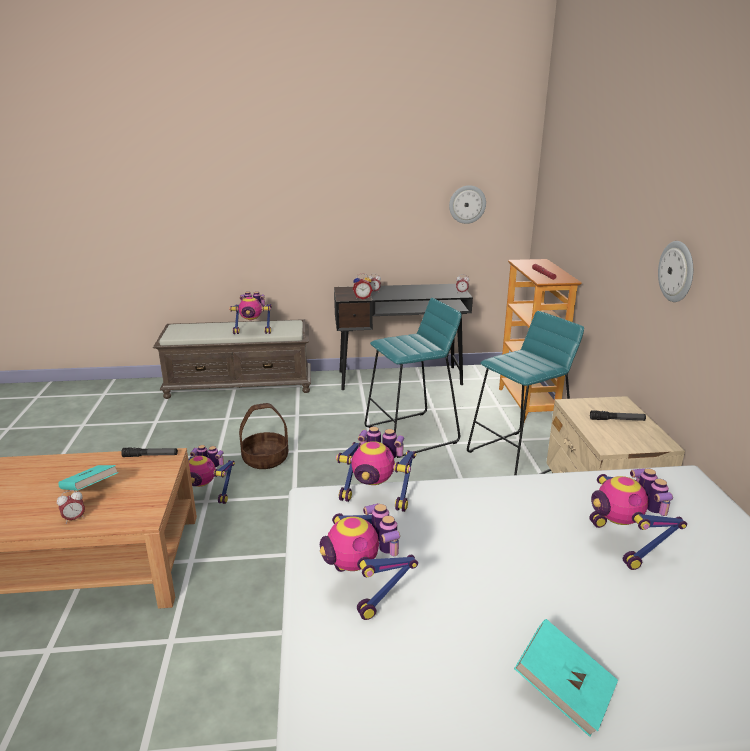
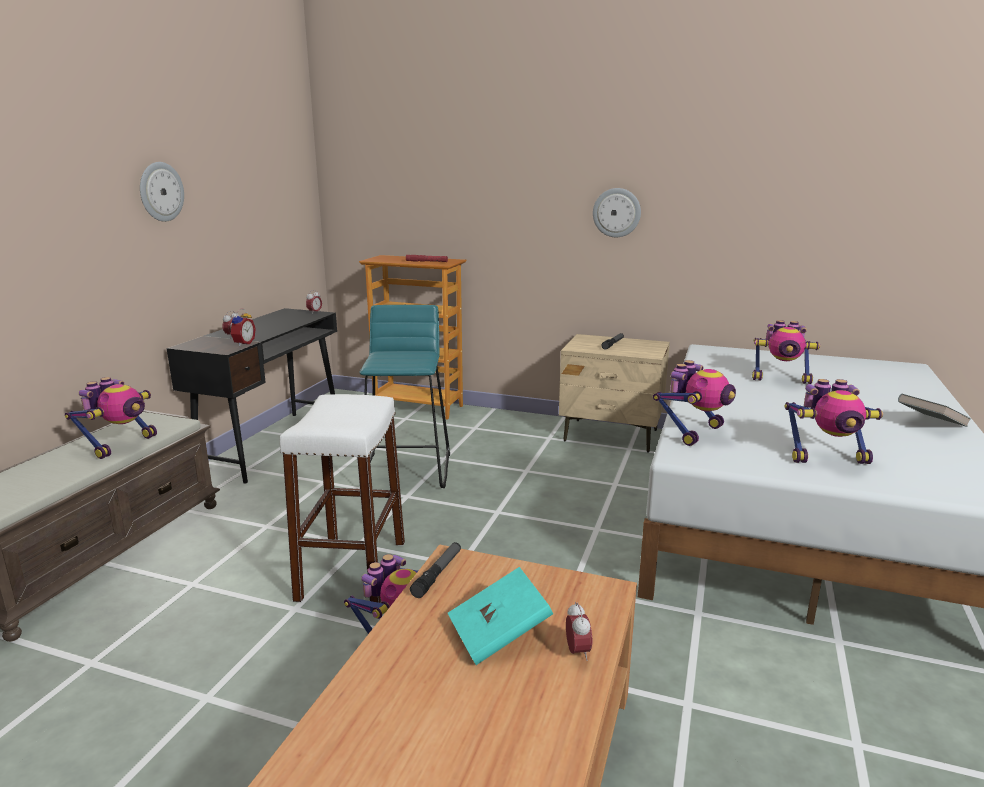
camera: 65 degrees left, 5 degrees down
basket [239,403,288,469] -> white stool [280,394,405,603]
wall clock [449,185,486,224] -> wall clock moved to [140,162,184,222]
turquoise stool [467,311,584,475] -> none
turquoise book [514,619,618,737] -> grey book [898,394,971,427]

